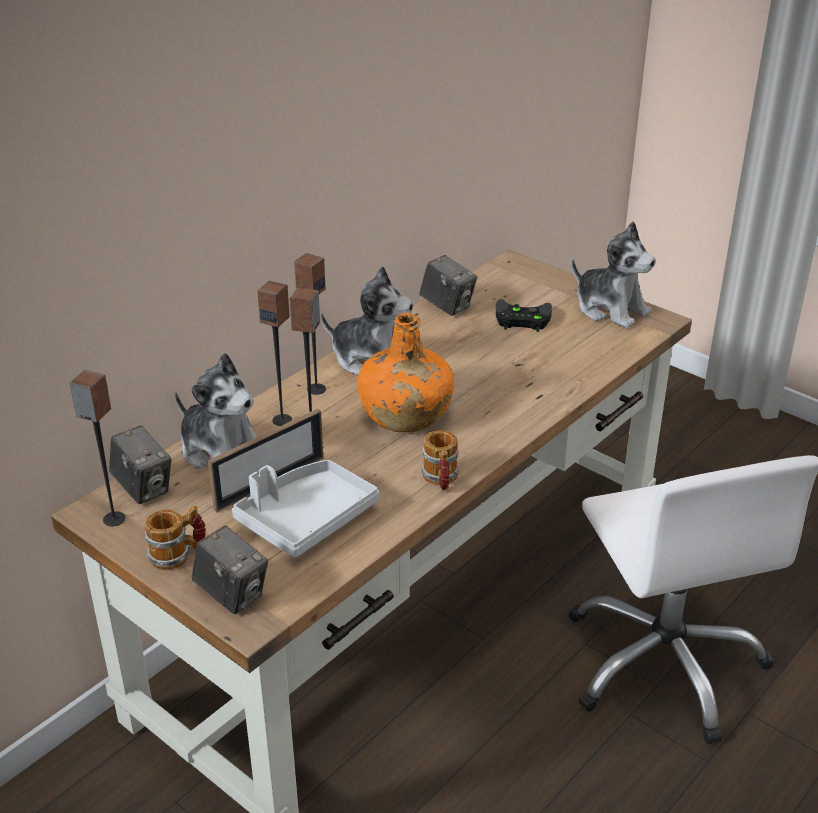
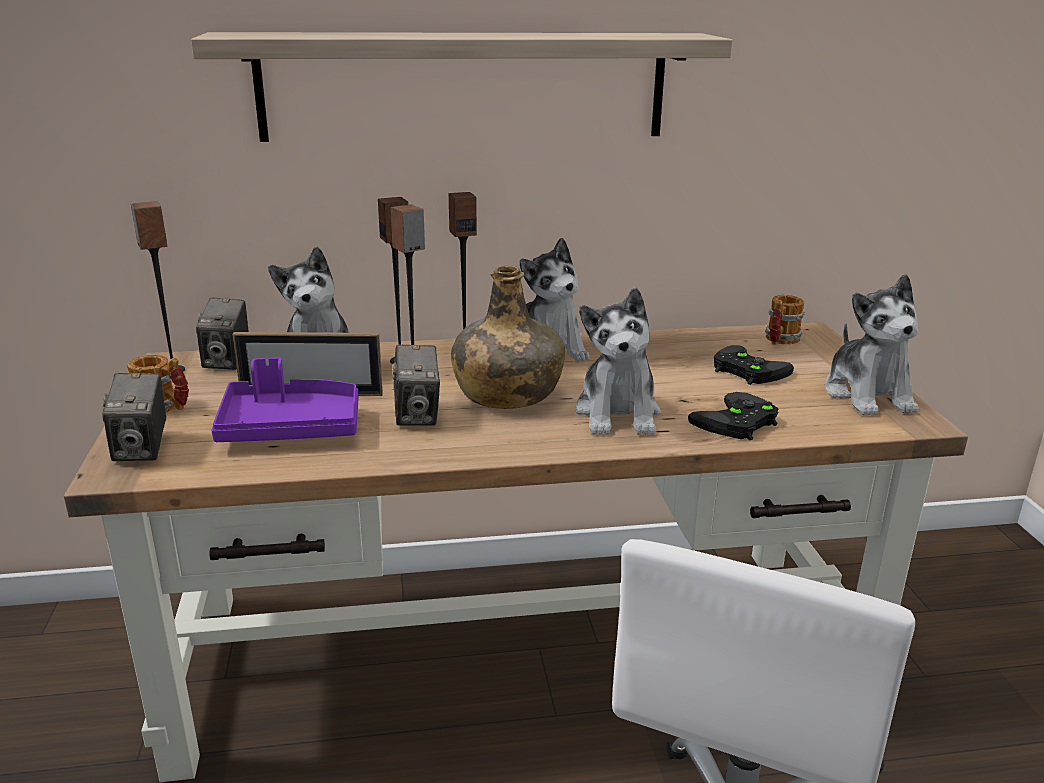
camera: 40 degrees right, 10 degrees down
grey tray [232,460,379,558] -> purple tray [211,357,359,442]
orange bottle [357,313,454,432] -> green bottle [451,265,565,409]
camera [419,255,477,316] -> camera moved to [392,344,440,426]
mug [422,430,459,491] -> mug moved to [765,294,805,345]
none -> shelf [191,32,733,142]
none -> plush toy [575,287,661,435]
none -> black game controller [688,392,779,440]

